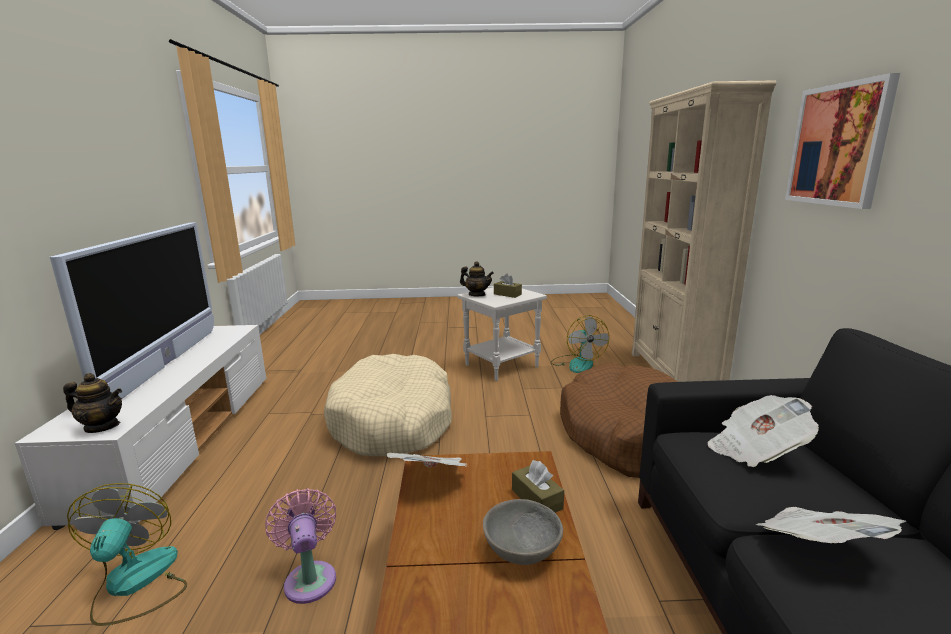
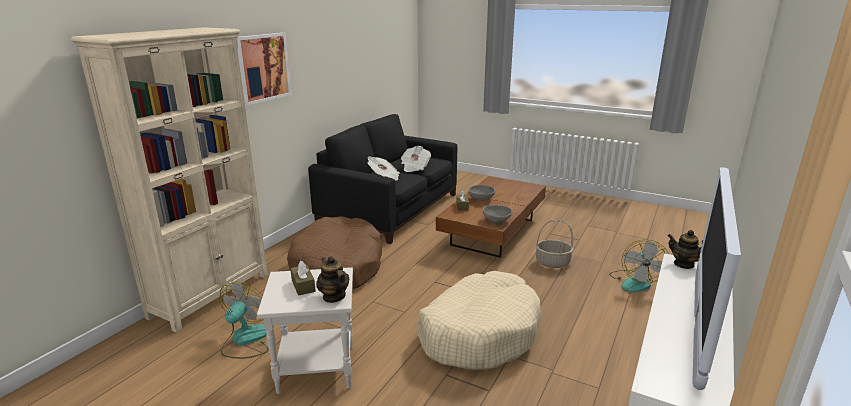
camera: 150 degrees left, 5 degrees up
pink fan [265,488,336,604] -> basket [536,219,574,268]
newspaper [386,453,468,468] -> grey bowl [482,205,513,223]

